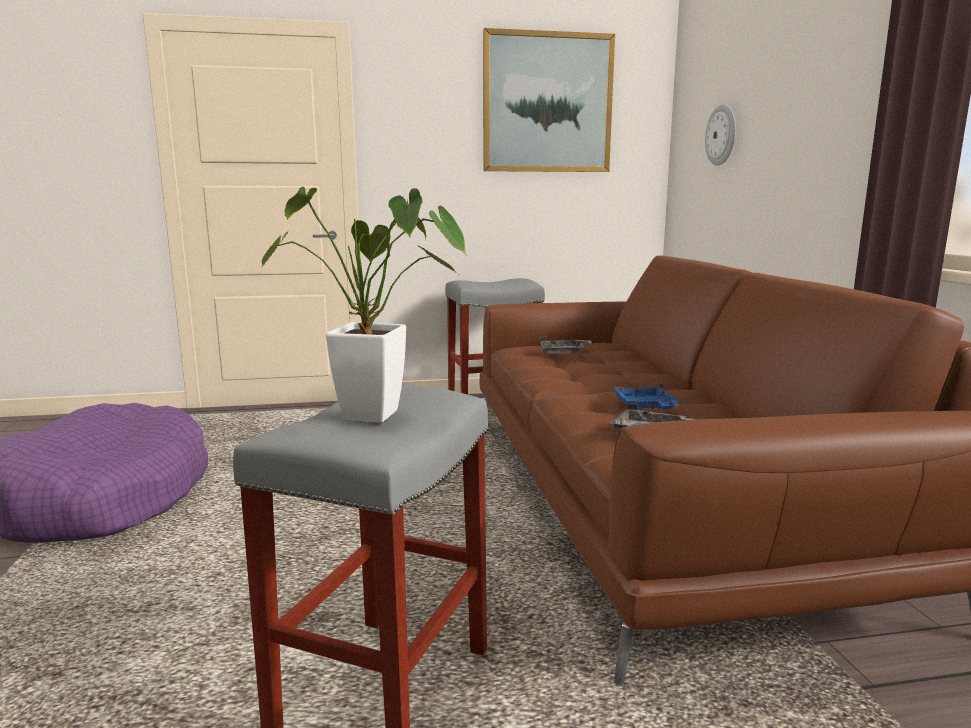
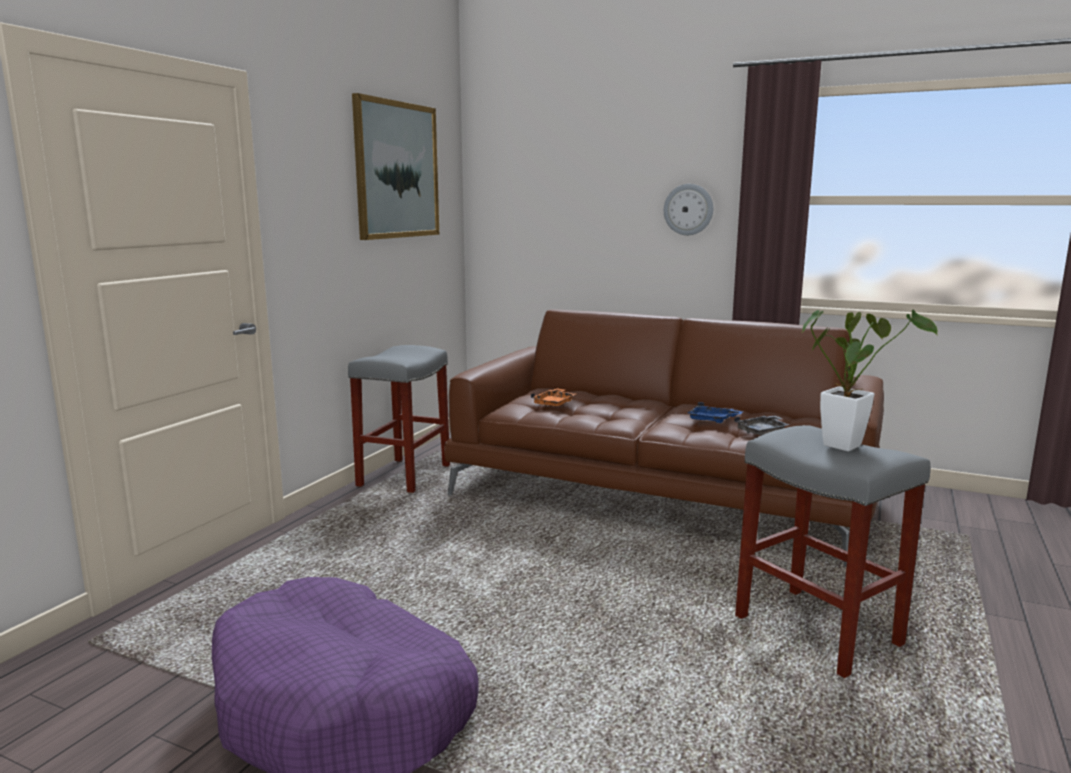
camera: 55 degrees left, 0 degrees up
grey tray [540,337,592,355] -> orange tray [531,388,576,406]
wall clock [705,104,736,166] -> wall clock moved to [664,184,713,235]

